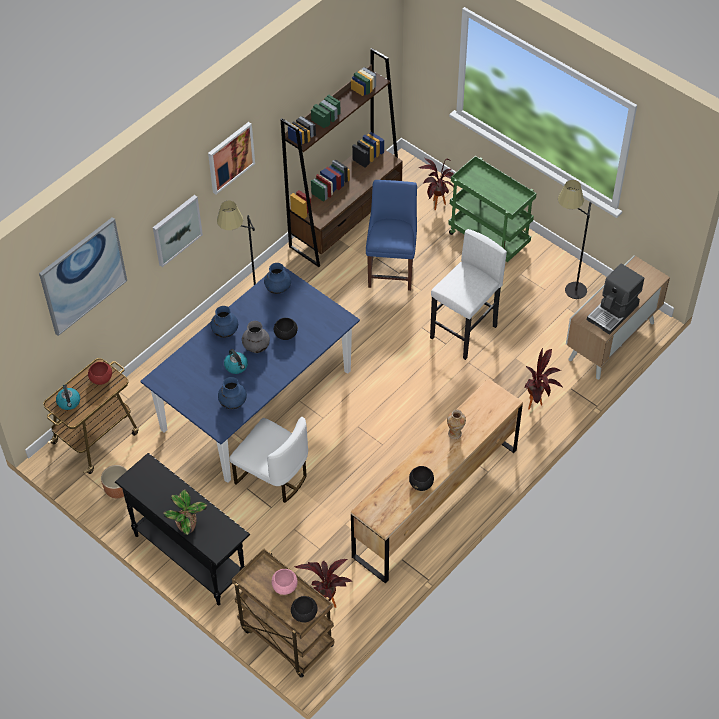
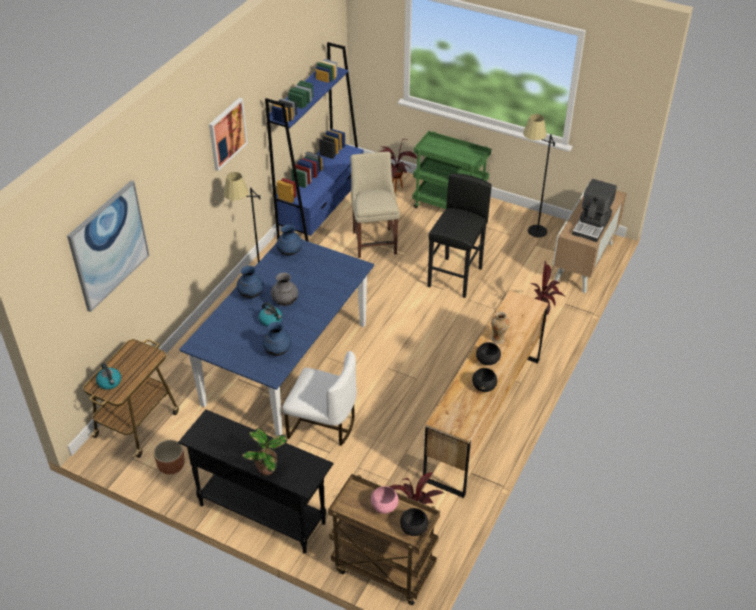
camera: 15 degrees left, 10 degrees down
red bowl [88,362,112,385] -> none
picture [153,195,203,267] -> none
black bowl [274,318,298,340] -> black bowl moved to [476,342,501,365]
brown bookcase [281,48,403,267] -> blue bookcase [265,42,363,242]
blue chair [366,180,417,291] -> beige chair [351,151,400,258]
white stool [430,229,507,360] -> black stool [427,173,492,298]

